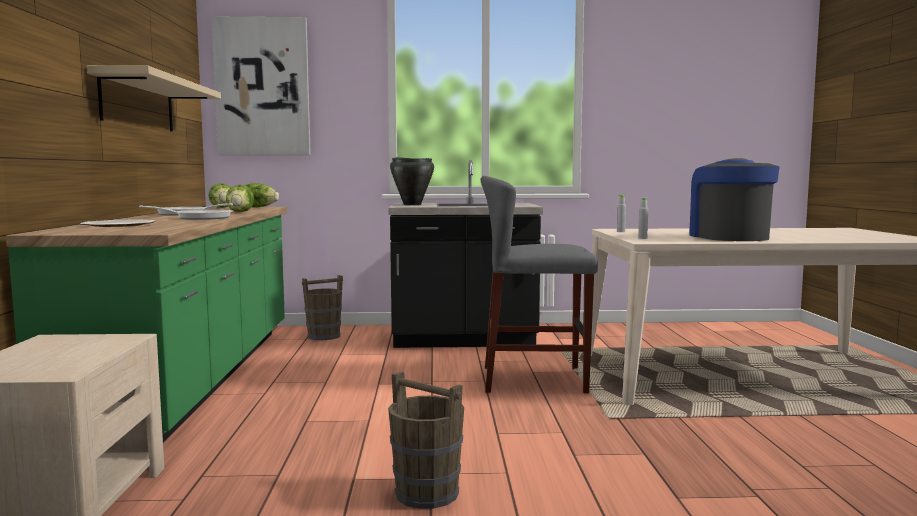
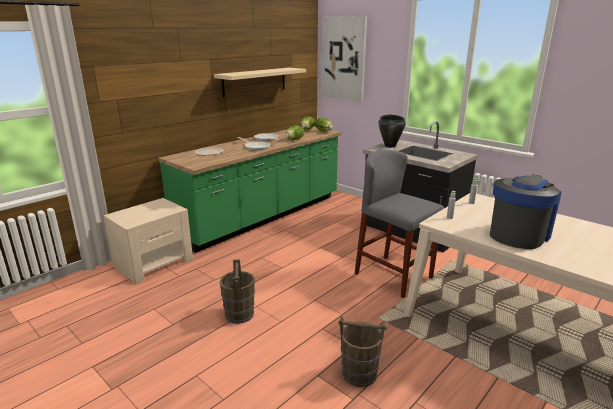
camera: 45 degrees right, 15 degrees up
brown bucket [302,275,343,340] -> brown bucket moved to [338,316,387,387]

